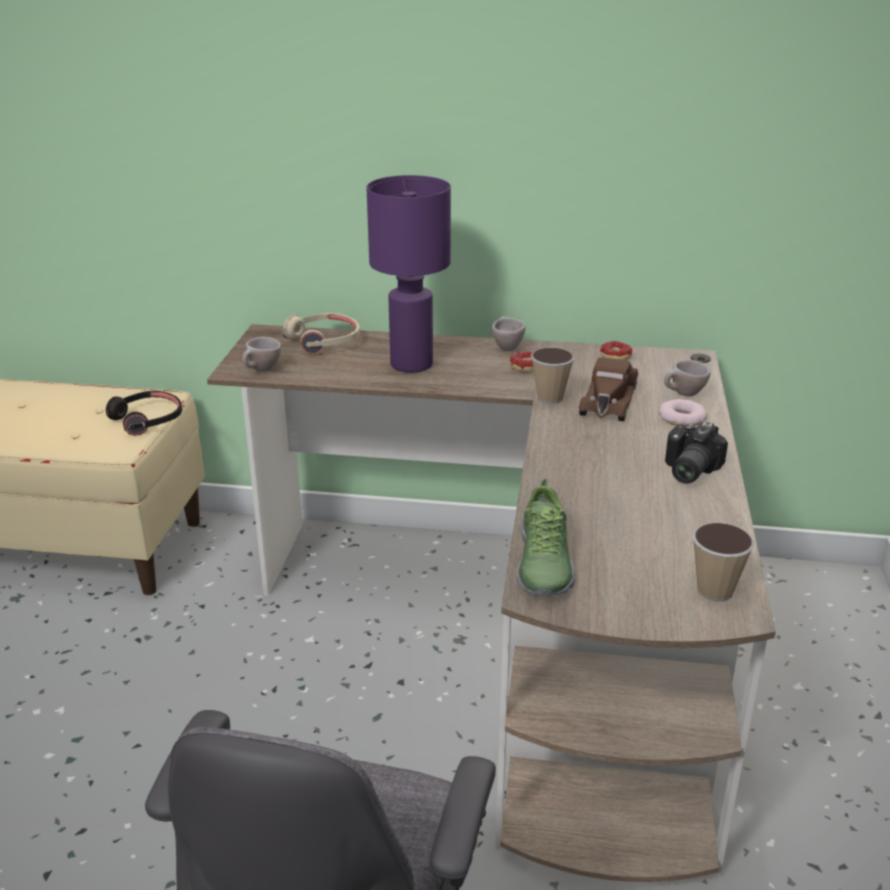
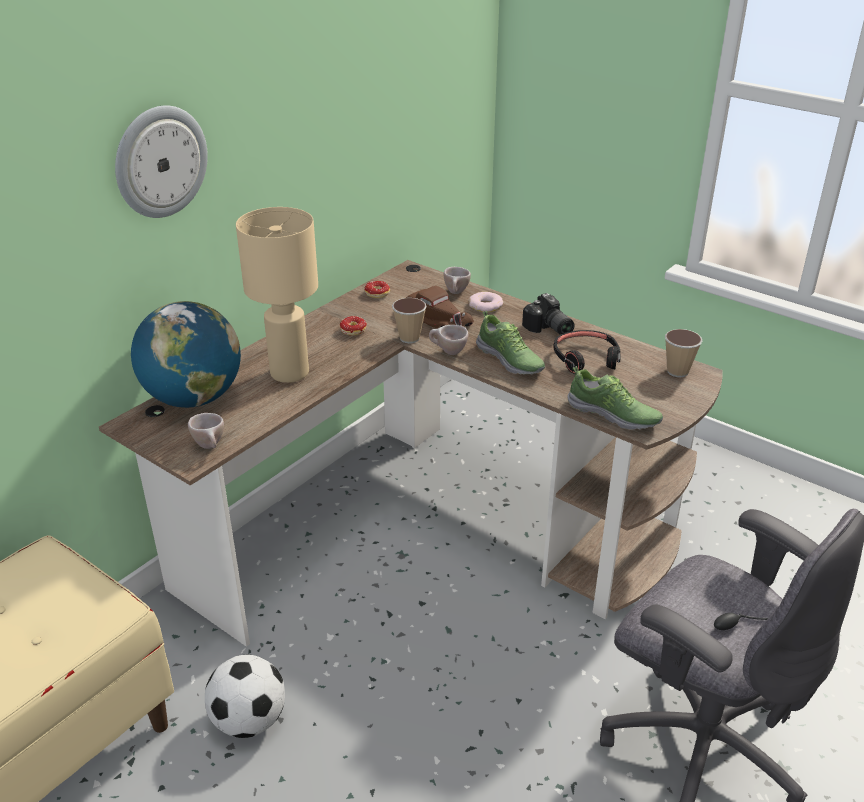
camera: 60 degrees left, 5 degrees up
black headphones [106,391,182,436] -> black headphones moved to [553,330,621,374]
beige headphones [283,313,360,355] -> globe [131,301,241,408]
purple table lamp [366,175,451,373] -> beige table lamp [236,207,318,383]
beige cup [492,316,526,351] -> beige cup moved to [429,325,468,355]
none -> wall clock [115,105,208,218]
none -> football [205,655,285,738]
none -> shoe [476,311,545,375]

